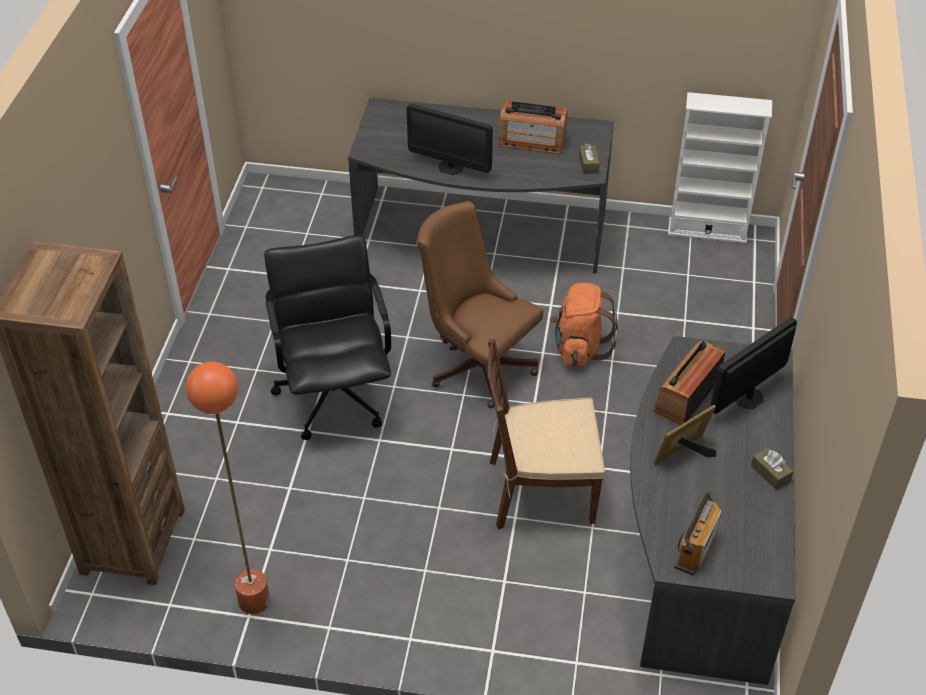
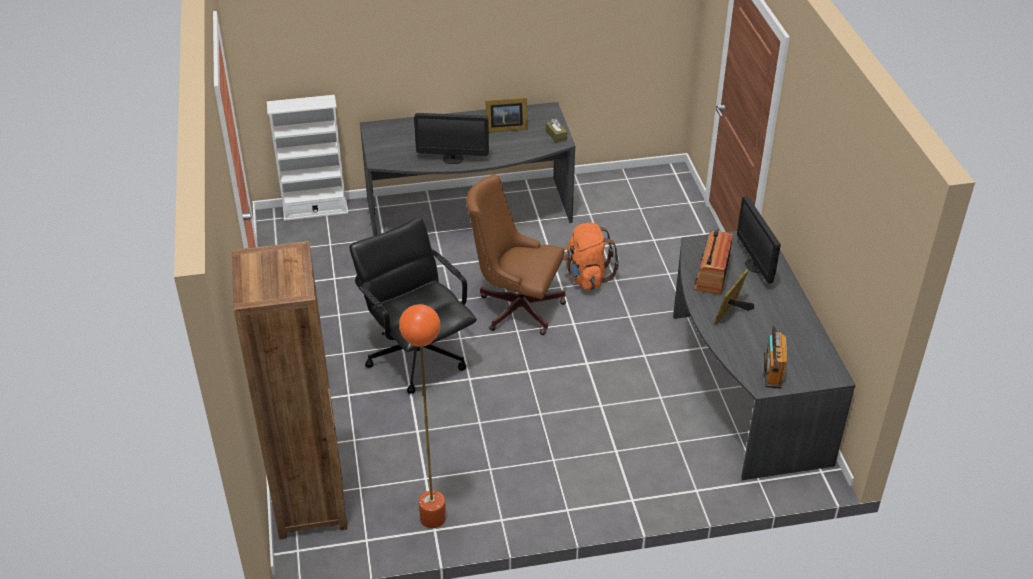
camera: 20 degrees left, 5 degrees down
brown chair [488,339,605,529] -> none
radio [499,101,568,154] -> picture frame [485,97,527,133]
white bookcase [668,92,772,243] -> white bookcase moved to [267,95,348,221]
monitor [710,317,797,414] -> monitor turned 45 degrees counterclockwise [737,196,781,283]
brown tissue box [751,448,793,490] -> none

